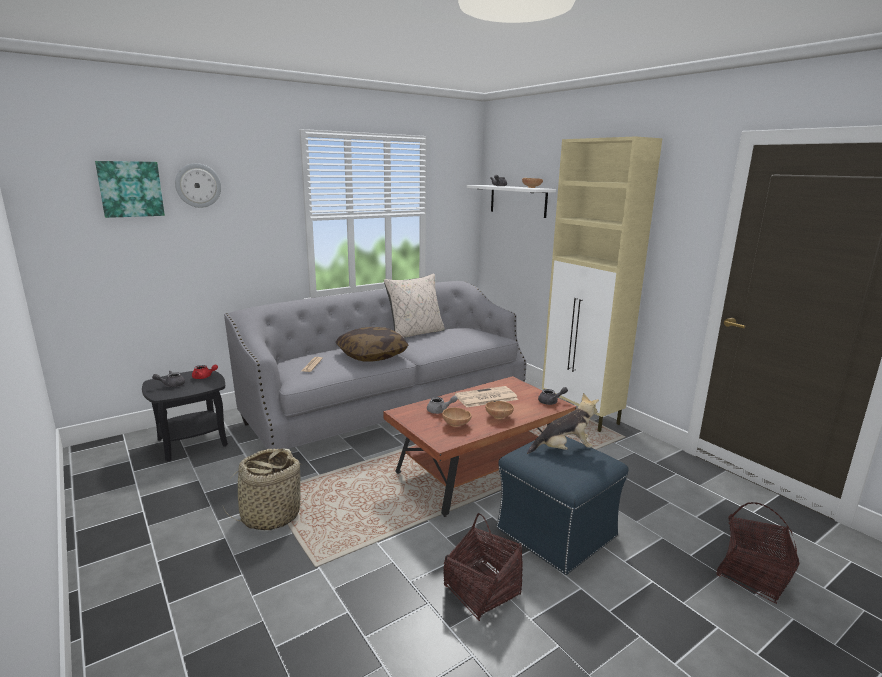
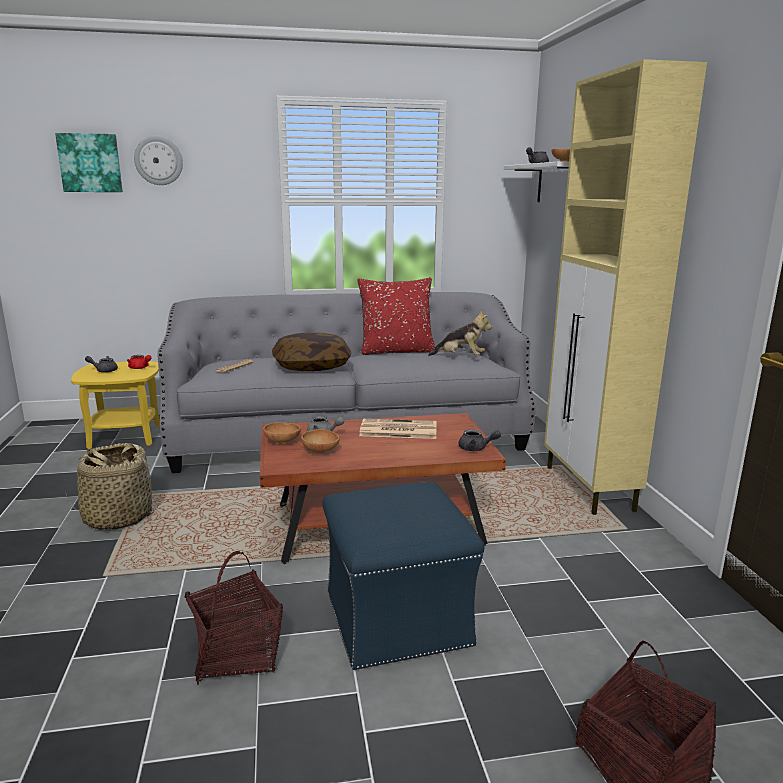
camera: 25 degrees right, 0 degrees up
black side table [142,369,228,461] -> yellow side table [71,362,160,449]
beige pillow [384,274,445,338] -> red pillow [357,277,435,355]
brown bowl [485,401,514,419] -> brown bowl moved to [263,422,301,445]
plush toy [527,393,599,454] -> plush toy moved to [428,311,492,356]

